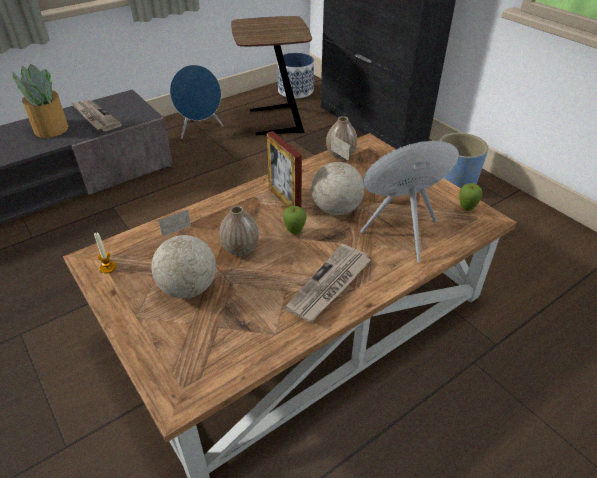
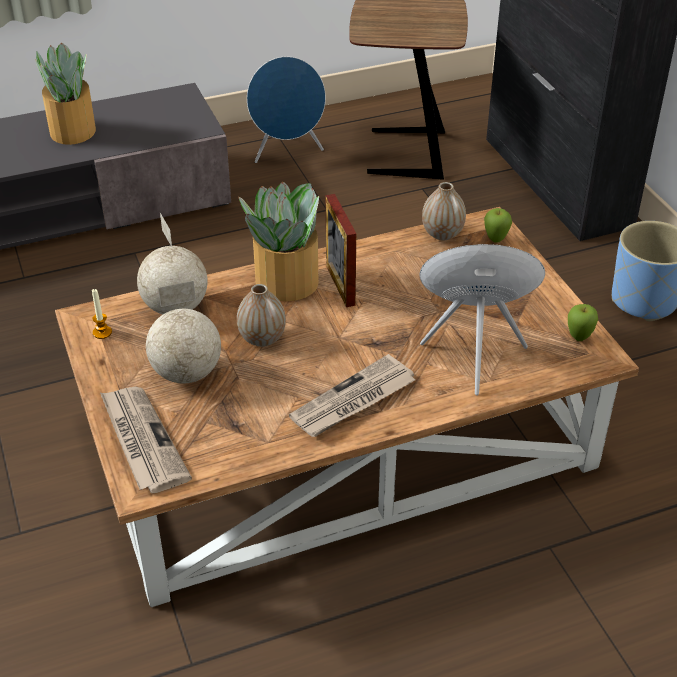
camera: 15 degrees right, 0 degrees up
newspaper [72,100,122,131] -> newspaper moved to [100,387,192,493]
planter [277,53,314,98] -> none
apple [283,206,307,234] -> apple moved to [484,208,512,243]
globe [311,135,364,215] -> globe moved to [137,213,208,314]
none -> potted plant [238,182,319,301]

